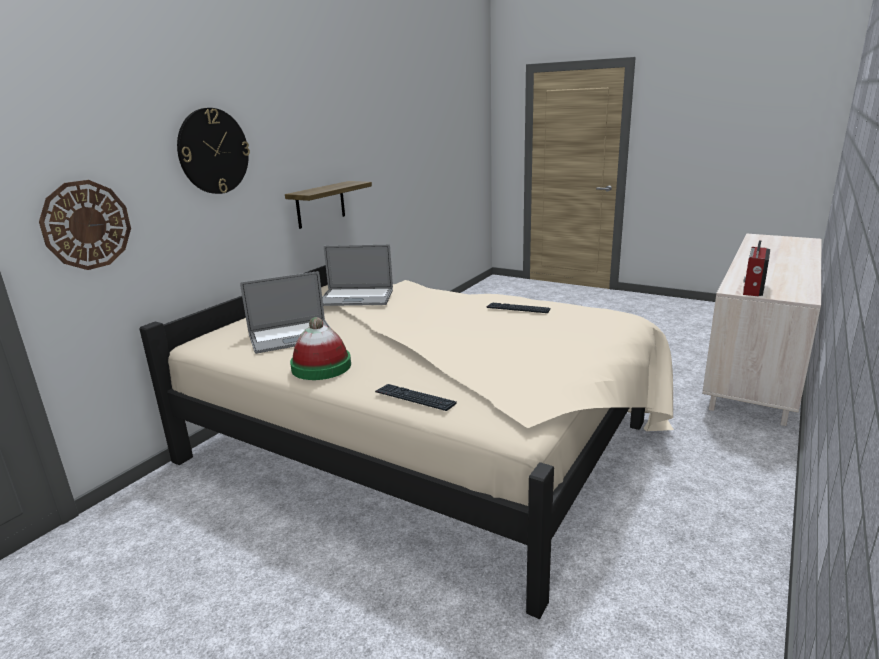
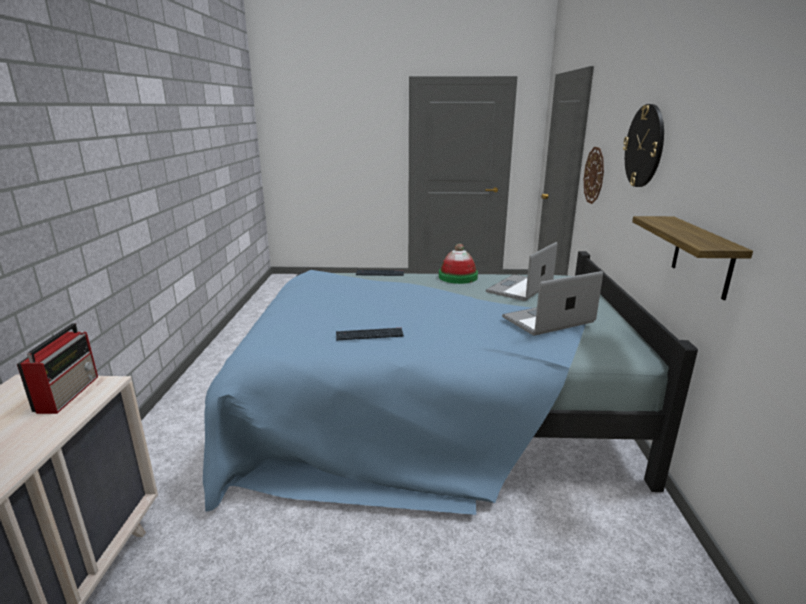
camera: 150 degrees right, 0 degrees up
beige bed [139,265,674,619] -> blue bed [203,251,698,515]

